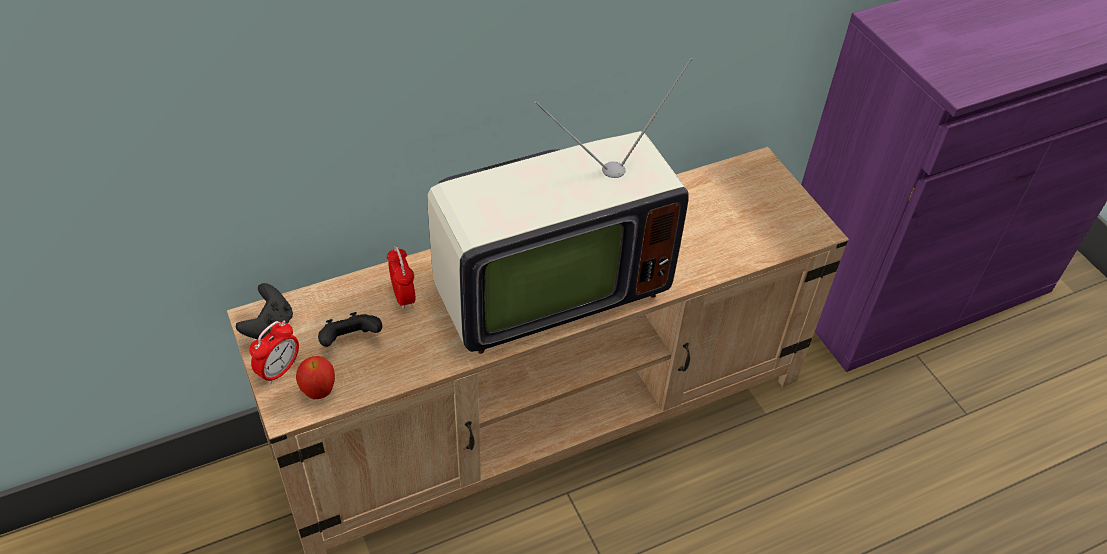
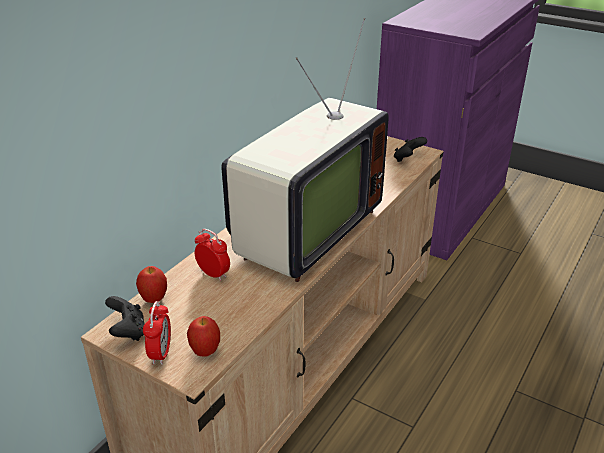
camera: 30 degrees left, 15 degrees down
black game controller [318,312,382,347] -> black game controller moved to [394,137,427,162]
none -> apple [136,266,167,303]

